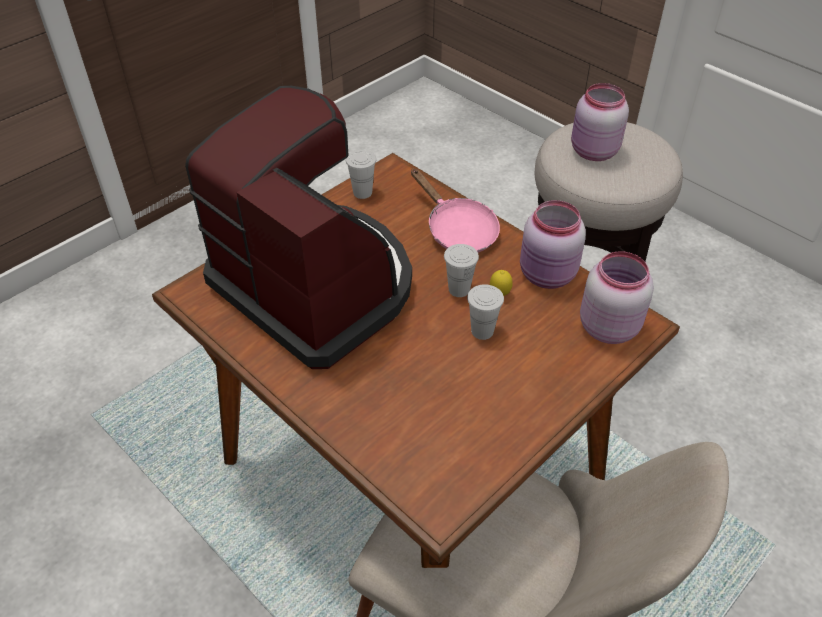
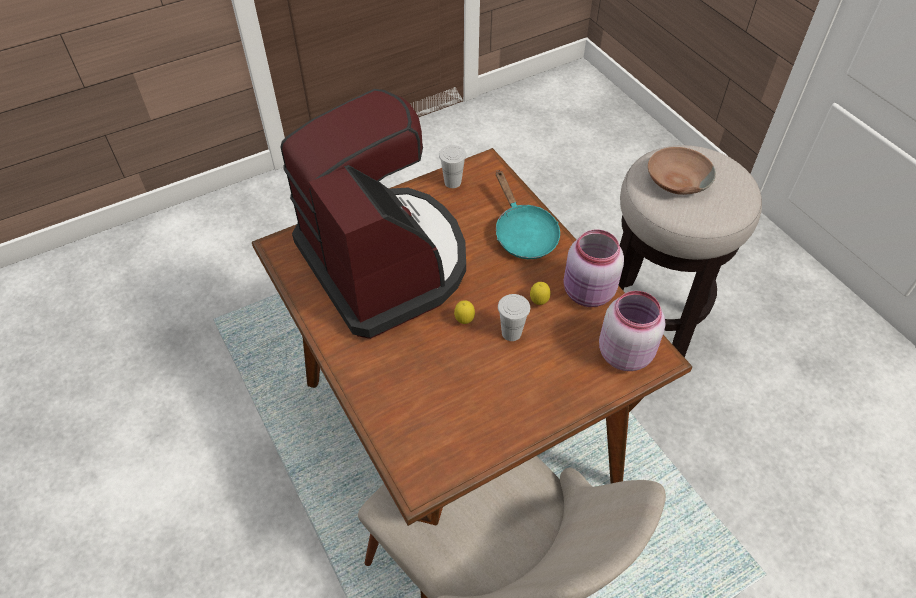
camera: 15 degrees right, 5 degrees up
pink frying pan [411,169,500,253] -> turquoise frying pan [496,170,560,259]
white cup [444,244,479,297] -> none
pink jar [571,83,629,161] -> brown bowl [648,147,716,195]
none -> lemon [454,300,475,324]

